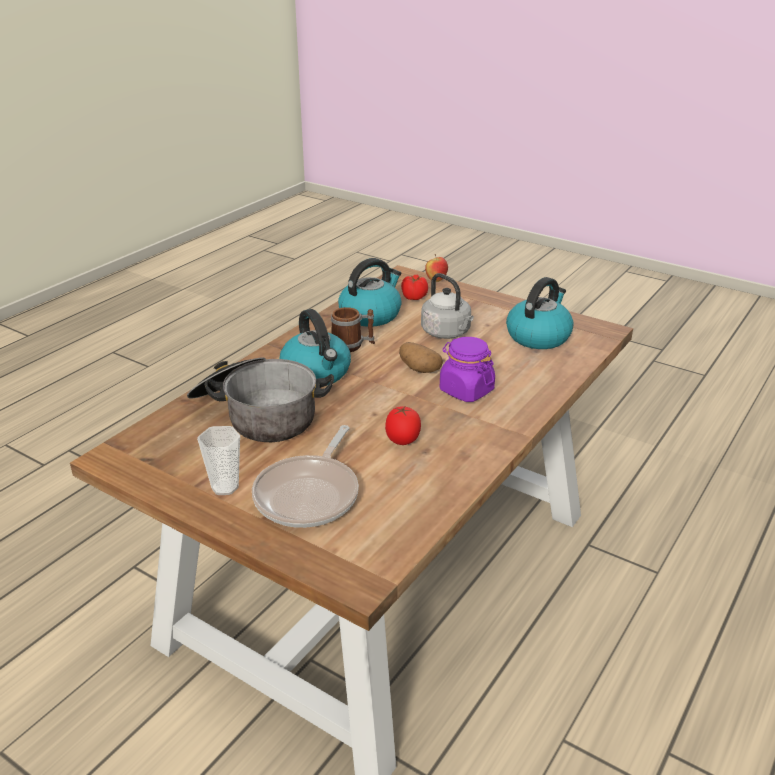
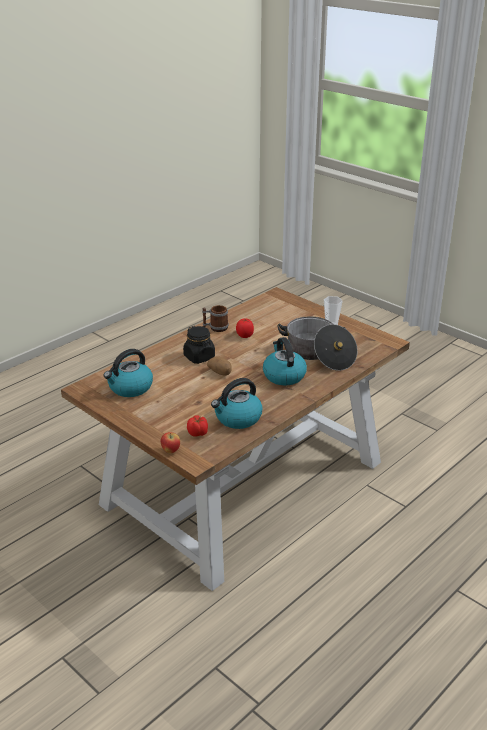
camera: 170 degrees left, 0 degrees up
frying pan [252,425,359,528] -> none
mug [331,307,375,352] -> mug moved to [202,305,229,332]
grey kettle [421,273,474,339] -> none
purple jar [440,337,495,402] -> black jar [183,326,215,364]

